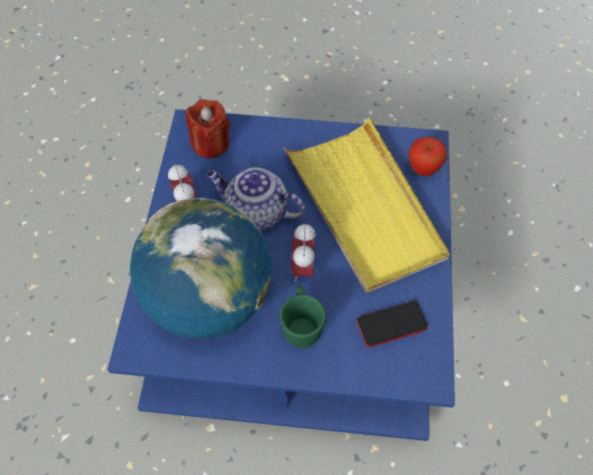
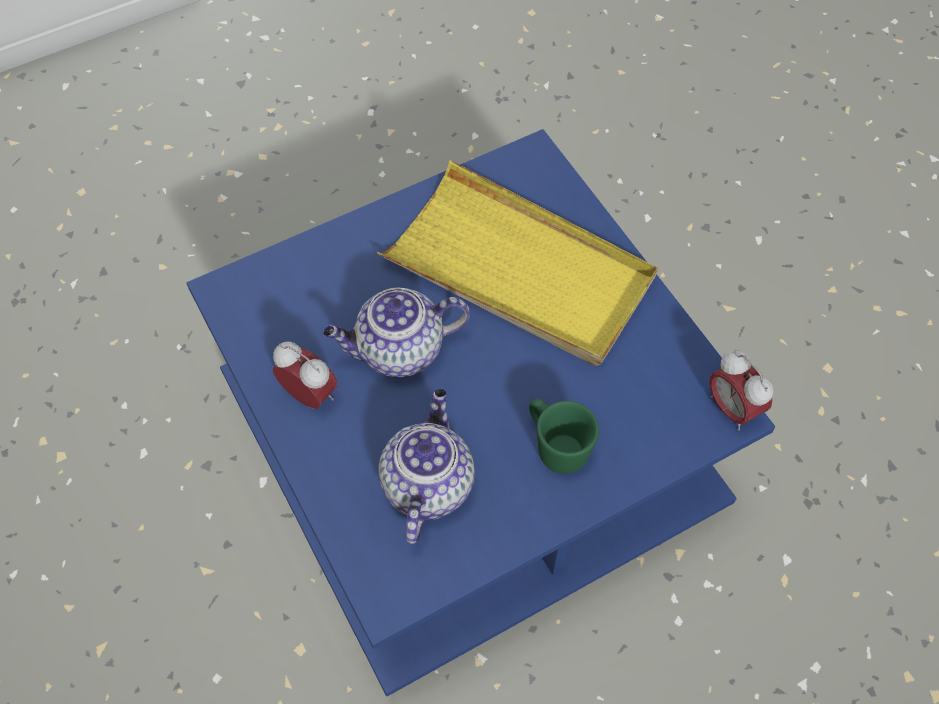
camera: 35 degrees left, 0 degrees up
globe [130,198,271,339] -> teapot [378,388,475,544]
red candle [185,99,230,158] -> none
alarm clock [291,224,316,282] -> alarm clock moved to [709,350,774,431]
phone [356,301,428,347] -> none
apple [409,137,447,176] -> none

